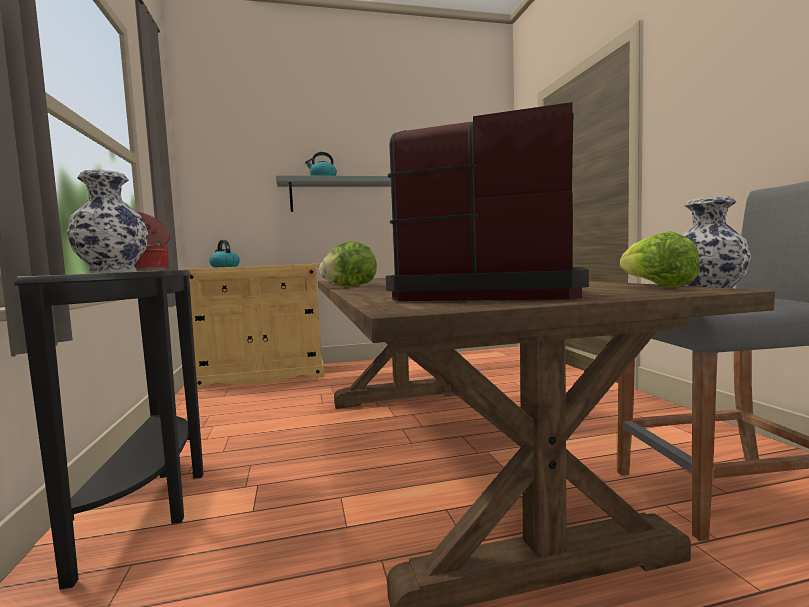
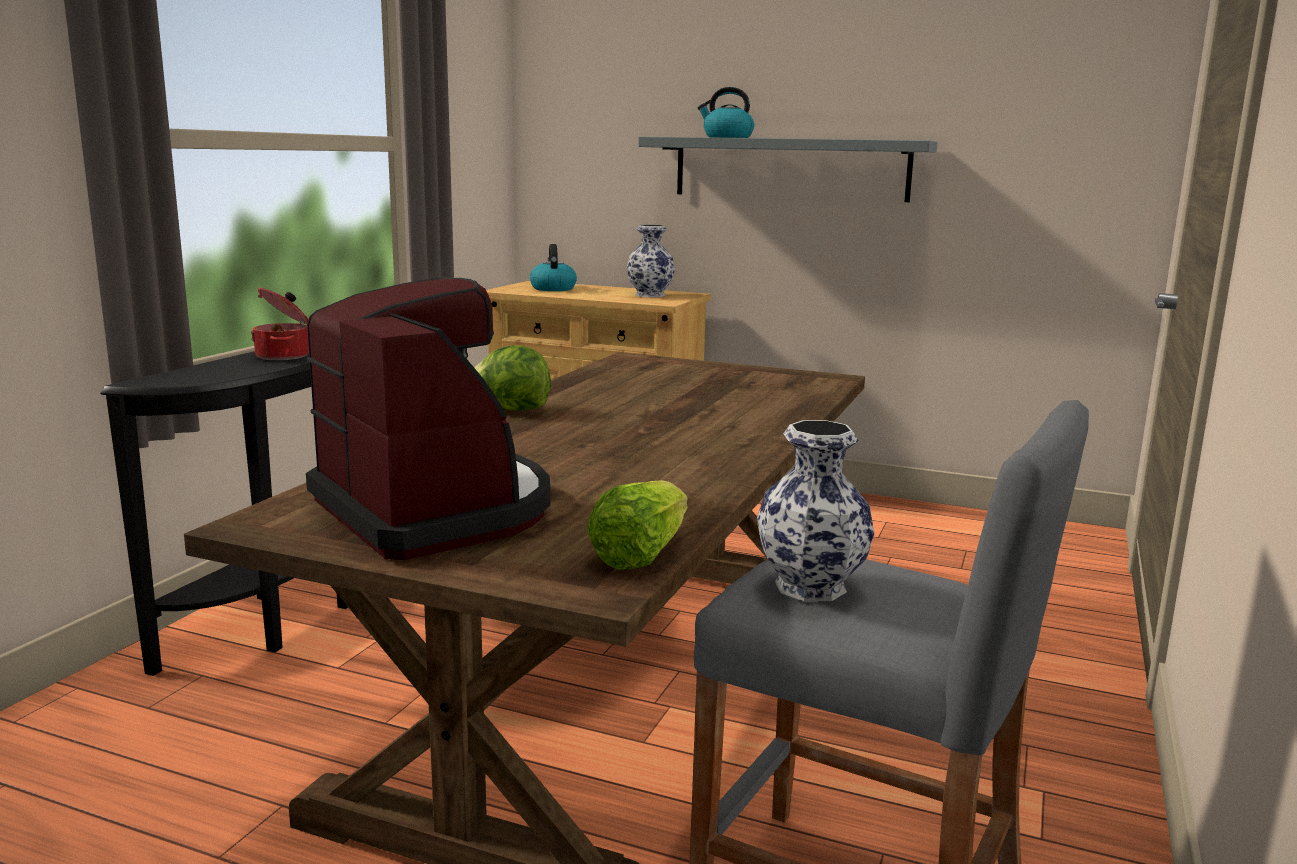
camera: 35 degrees right, 10 degrees up
vase [67,170,148,273] -> vase moved to [627,225,675,298]

